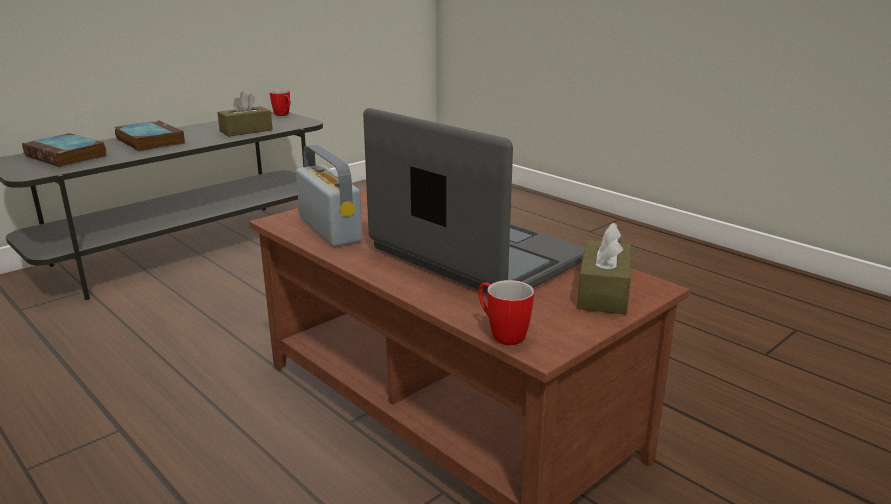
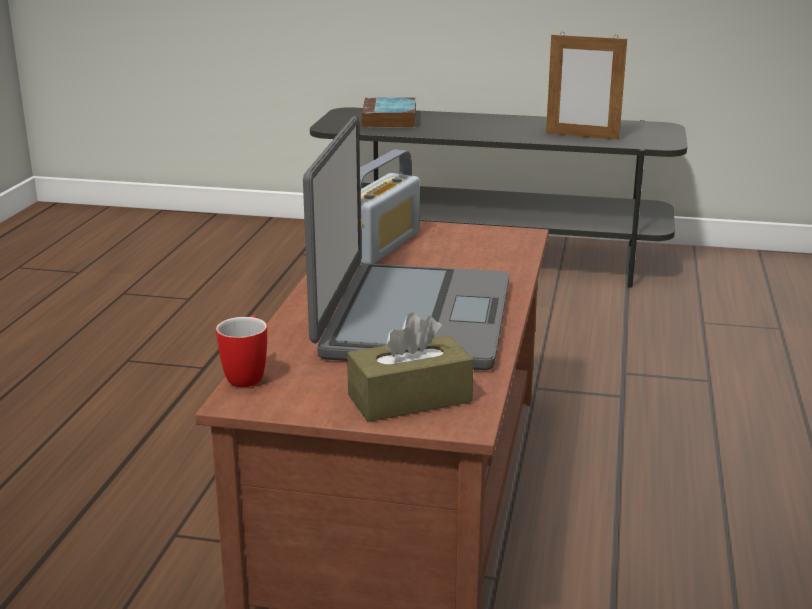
camera: 55 degrees right, 0 degrees up
book [115,120,185,152] -> none
brown tissue box [217,91,273,137] -> picture frame [546,33,627,140]
mug [270,90,290,116] -> none

